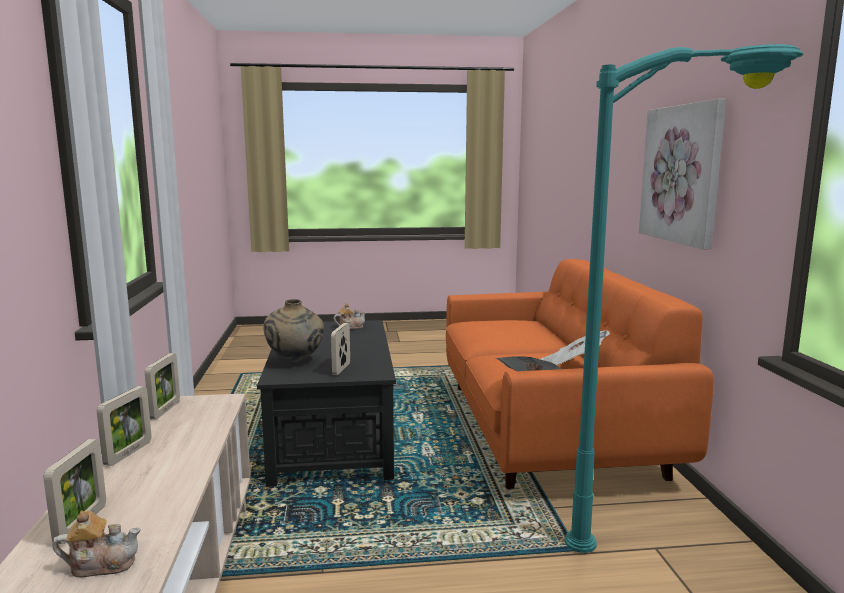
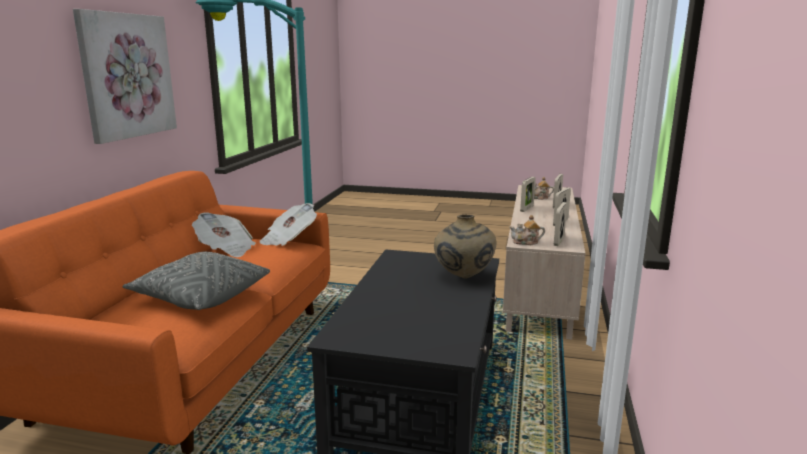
camera: 160 degrees left, 5 degrees up
picture frame [331,323,350,375] -> picture frame moved to [520,177,536,212]
teapot [334,303,367,330] -> teapot moved to [509,215,545,245]
none -> grey pillow [122,252,270,310]

